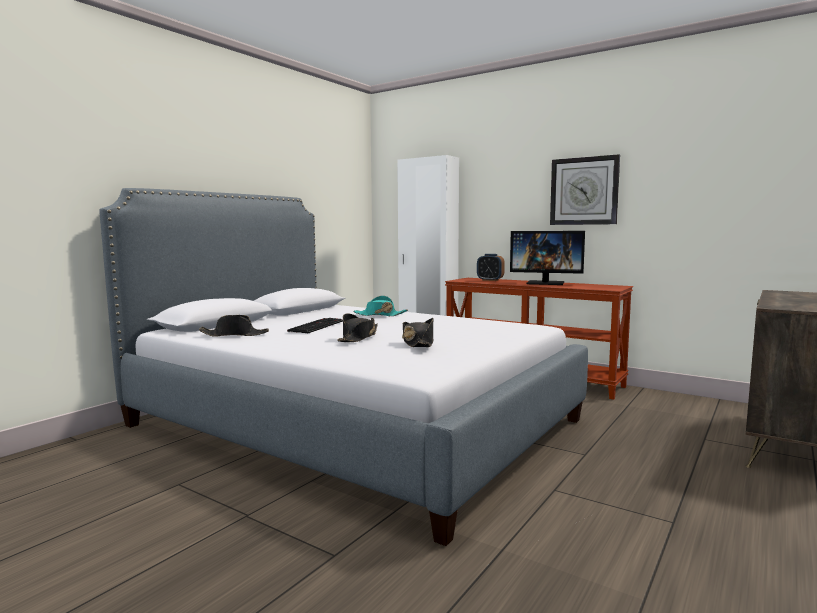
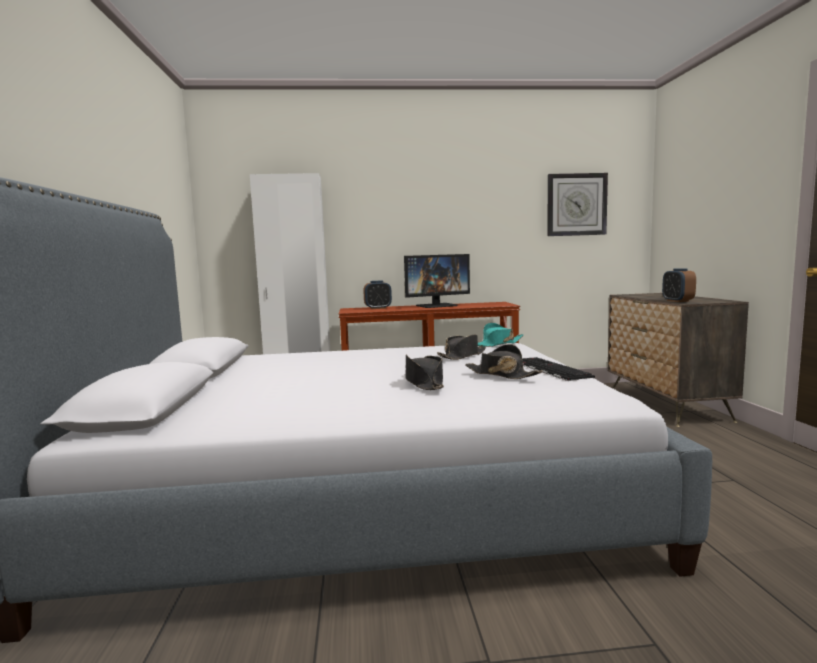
camera: 40 degrees left, 0 degrees up
black hat [199,315,269,337] -> black hat moved to [437,335,486,360]
keyboard [287,318,343,333] -> keyboard moved to [522,357,595,381]
turquoise hat [353,296,408,316] -> turquoise hat moved to [478,323,524,347]
wall clock [550,154,620,225] -> wall clock moved to [547,173,608,236]
none -> alarm clock [662,268,696,302]

